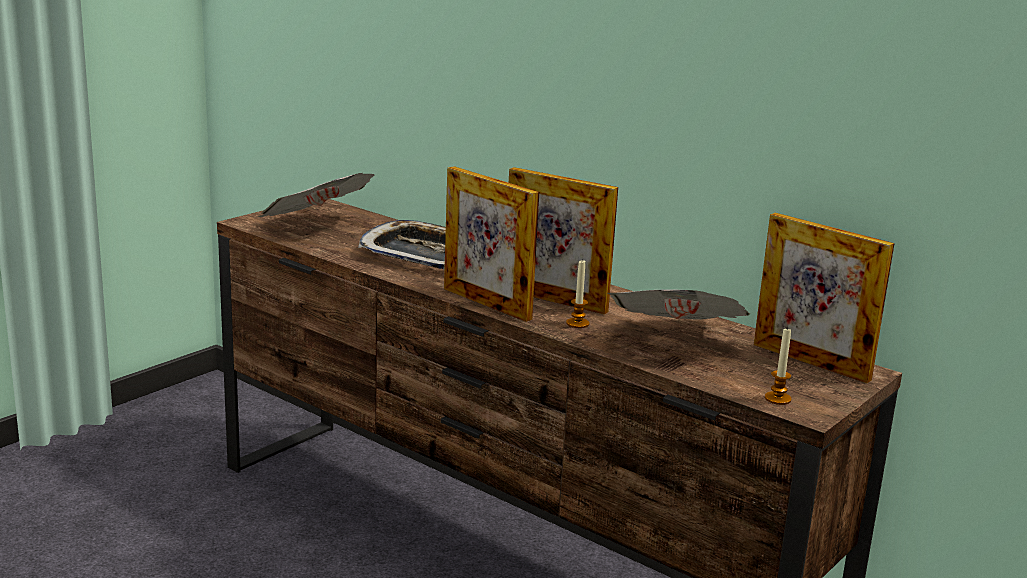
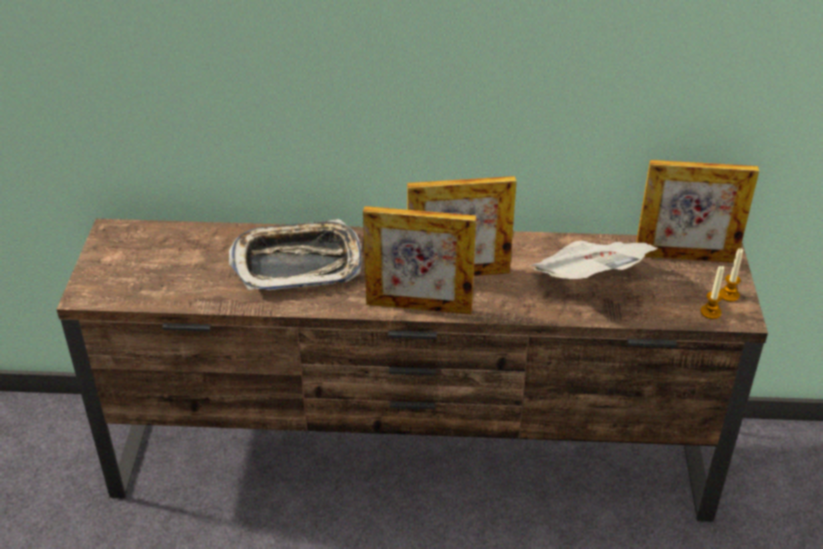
camera: 35 degrees left, 20 degrees up
newspaper [258,173,375,217] -> none
candle [566,260,589,328] -> candle moved to [719,248,743,302]

